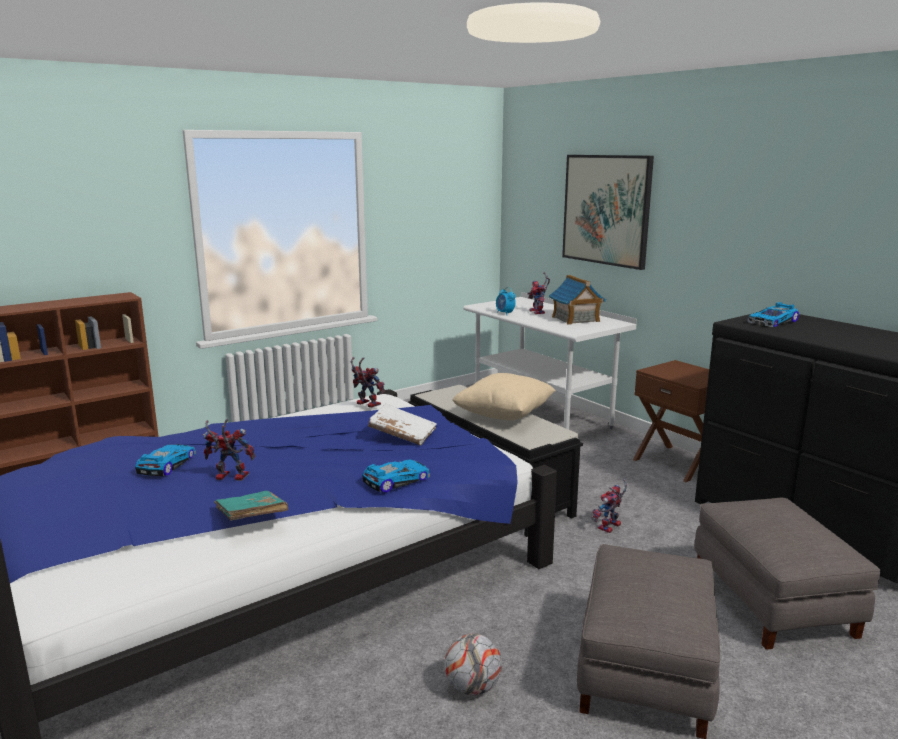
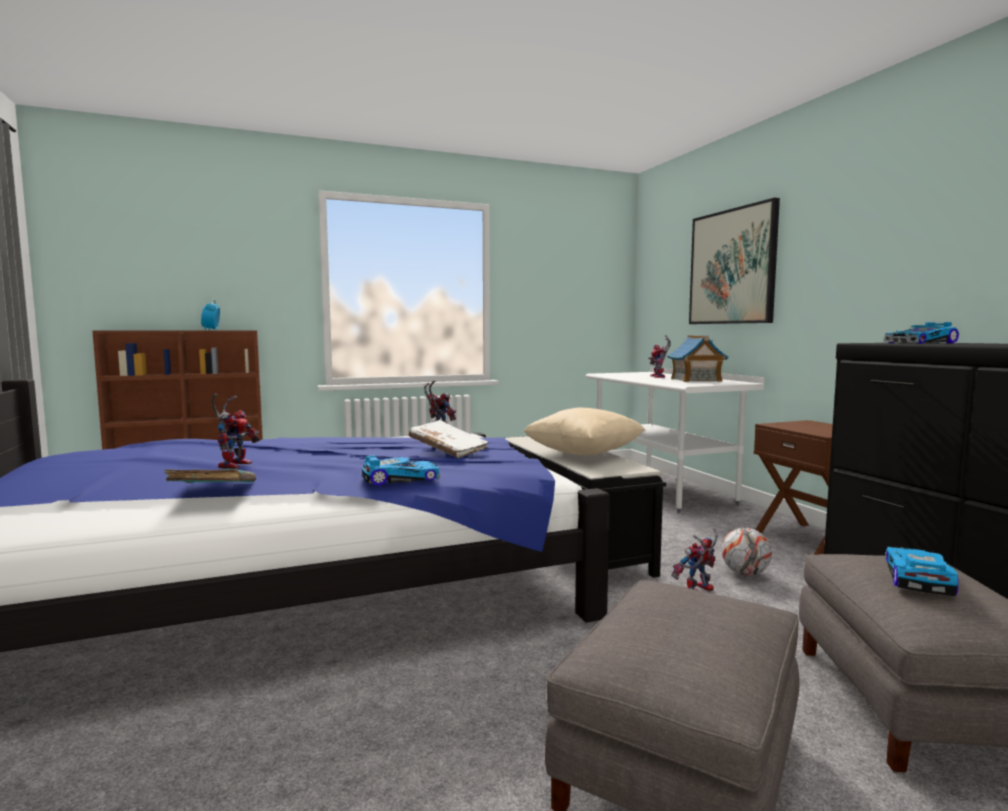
camera: 15 degrees right, 10 degrees down
toy car [135,444,196,476] -> toy car moved to [885,547,958,596]
toy robot [203,419,255,481] -> toy robot turned 75 degrees clockwise [211,394,260,469]
football [445,634,502,695] -> football moved to [721,528,772,576]
alarm clock [496,287,516,315] -> alarm clock moved to [201,299,220,330]

